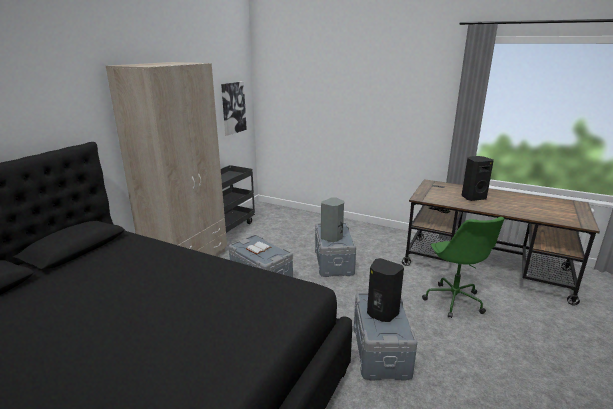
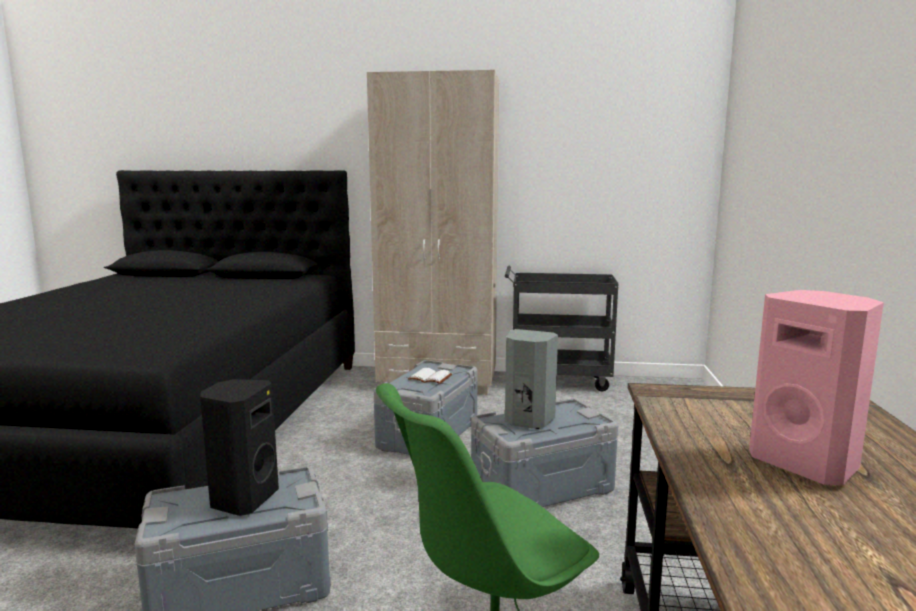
camera: 70 degrees right, 10 degrees down
picture [221,81,247,136] -> none
black speaker [462,156,494,201] -> pink speaker [749,290,884,485]

